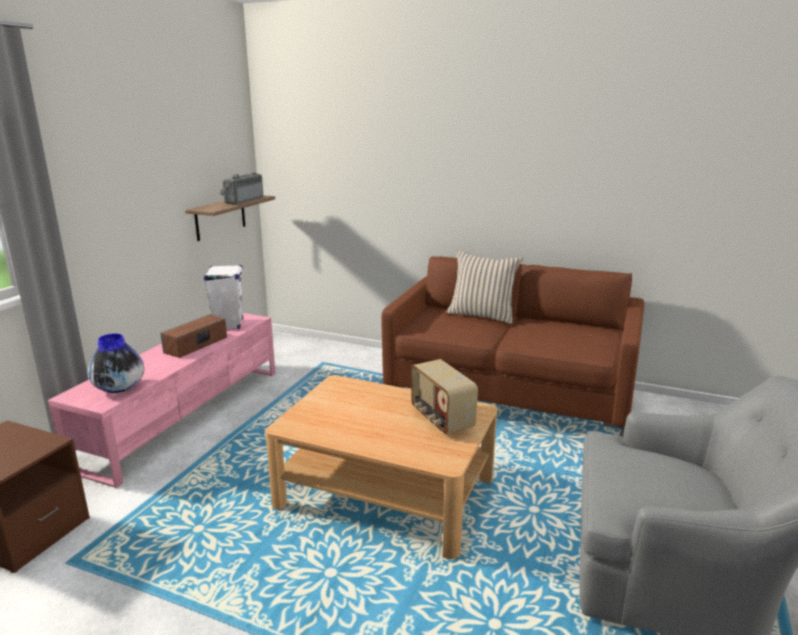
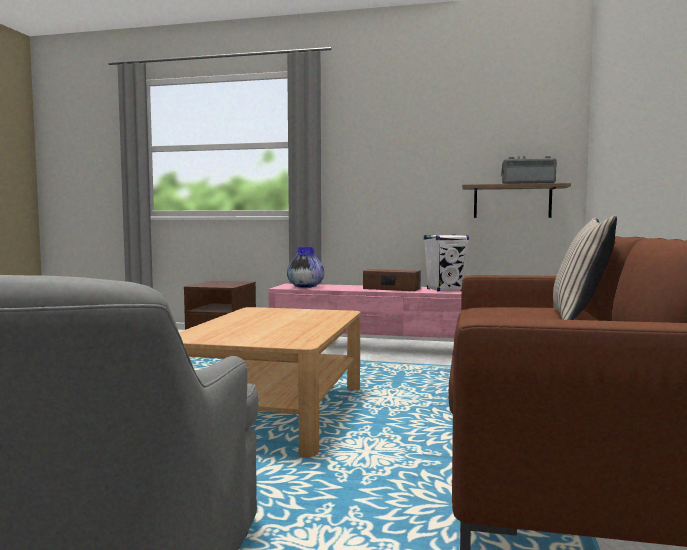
camera: 80 degrees right, 15 degrees down
radio [411,359,478,434] -> none

